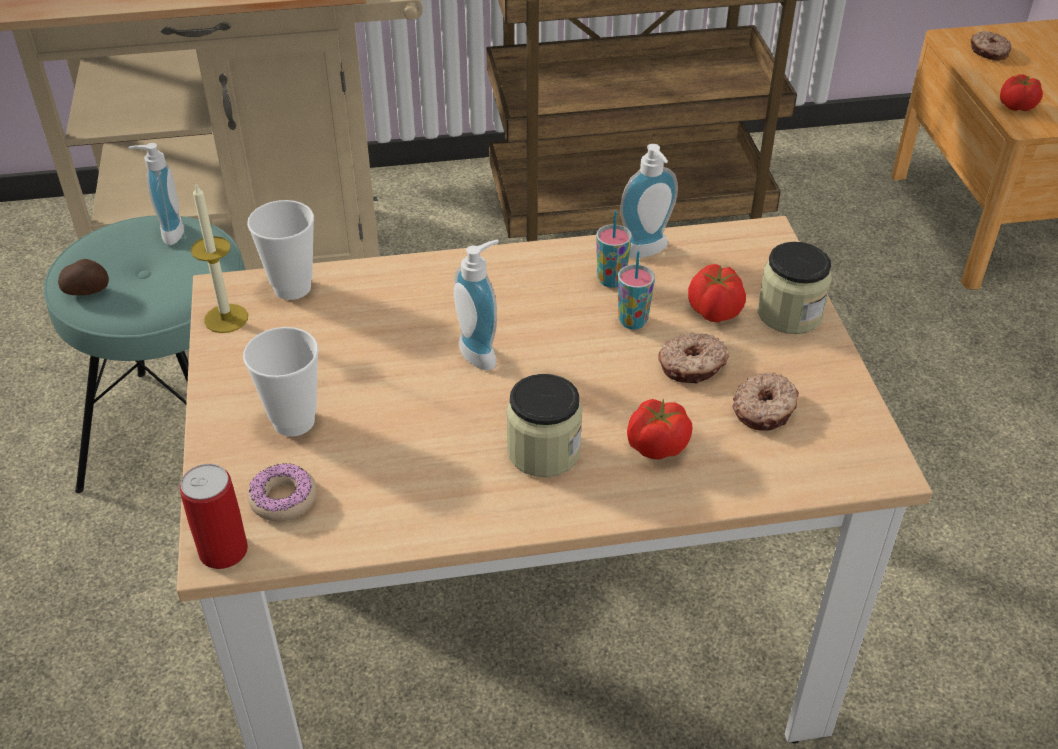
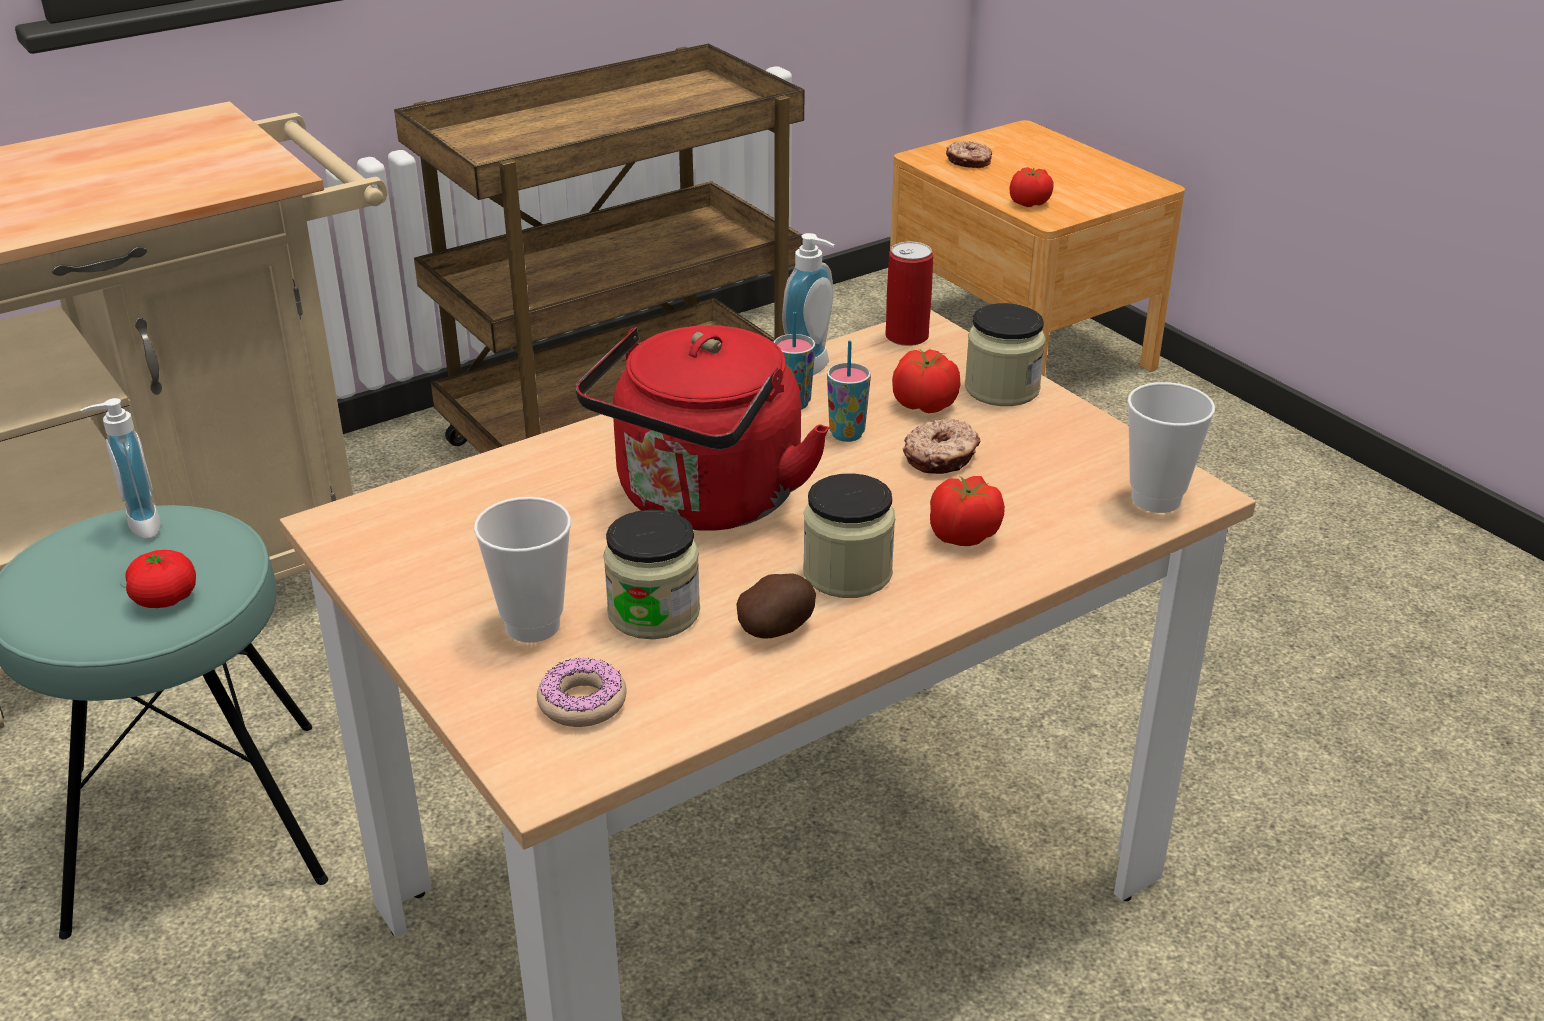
camera: 25 degrees left, 10 degrees down
potato [58,259,109,295] -> potato moved to [736,573,816,639]
can [180,464,248,569] -> can moved to [885,242,933,346]
candle [191,184,248,333] -> none
cup [247,200,314,300] -> cup moved to [1127,382,1215,513]
soap dispenser [454,240,499,370] -> red kettle [576,325,829,530]
donut [733,372,799,431] -> none
none -> tomato [125,550,196,608]
none -> jar [603,510,700,639]

